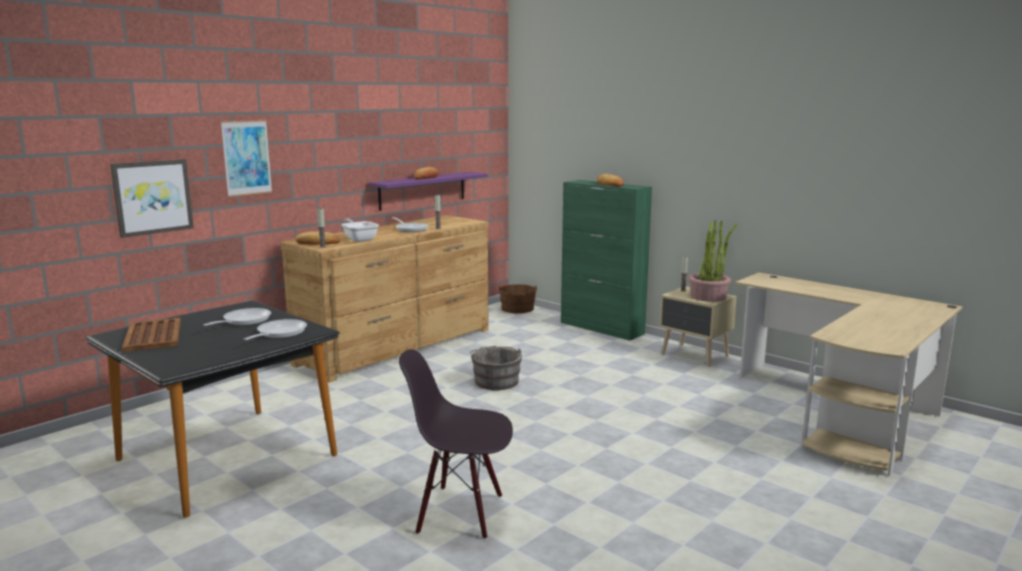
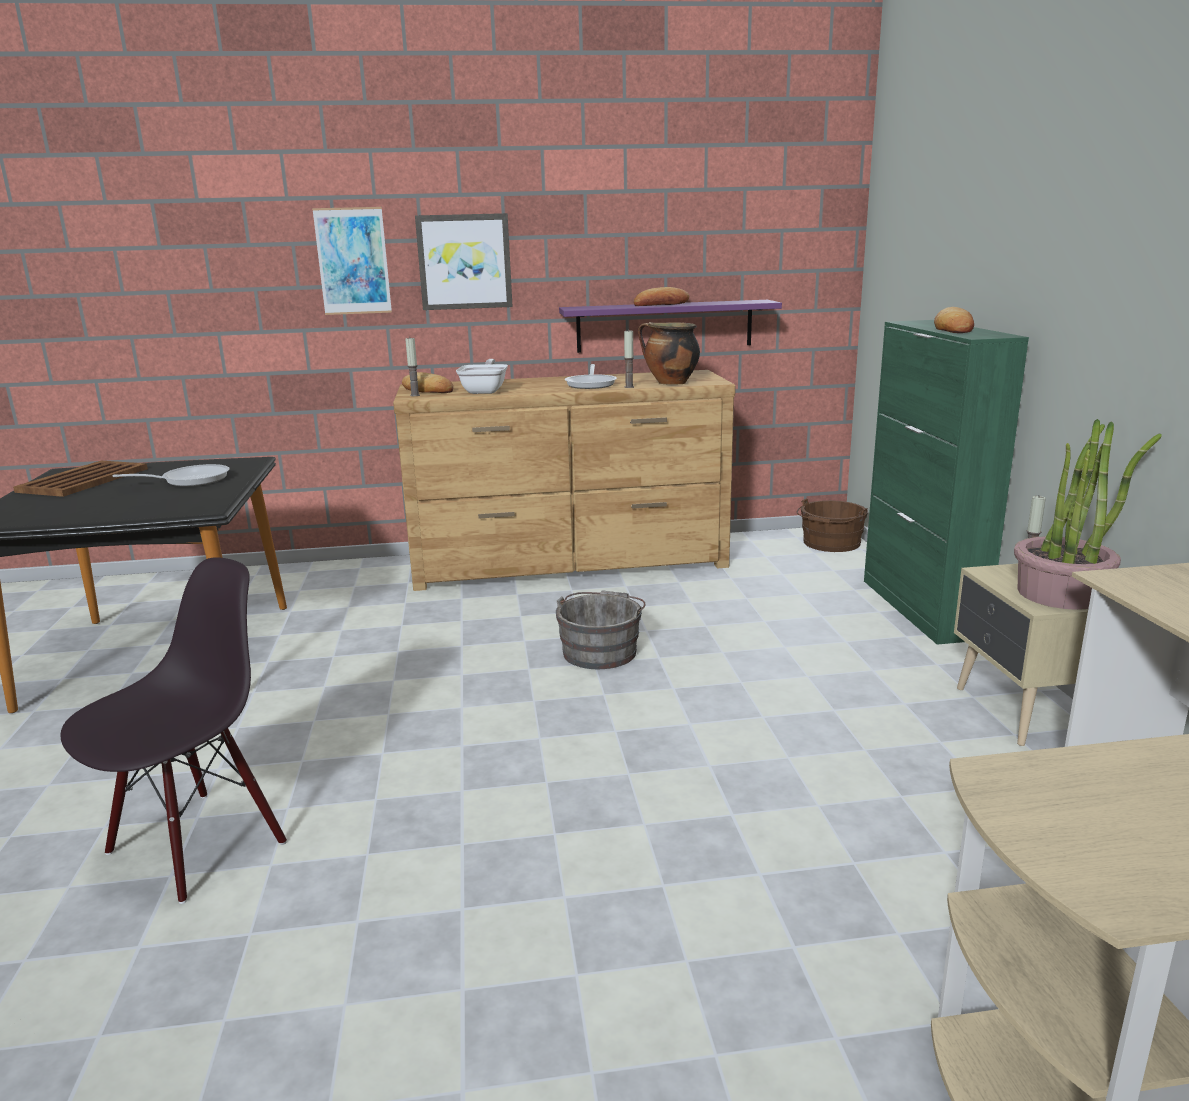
camera: 40 degrees right, 5 degrees up
picture [110,159,194,238] -> picture moved to [415,213,513,310]
frying pan [244,319,307,340] -> none
black chair [399,349,513,540] -> black chair turned 75 degrees clockwise [60,557,287,904]
none -> cooking pot [638,322,700,385]

